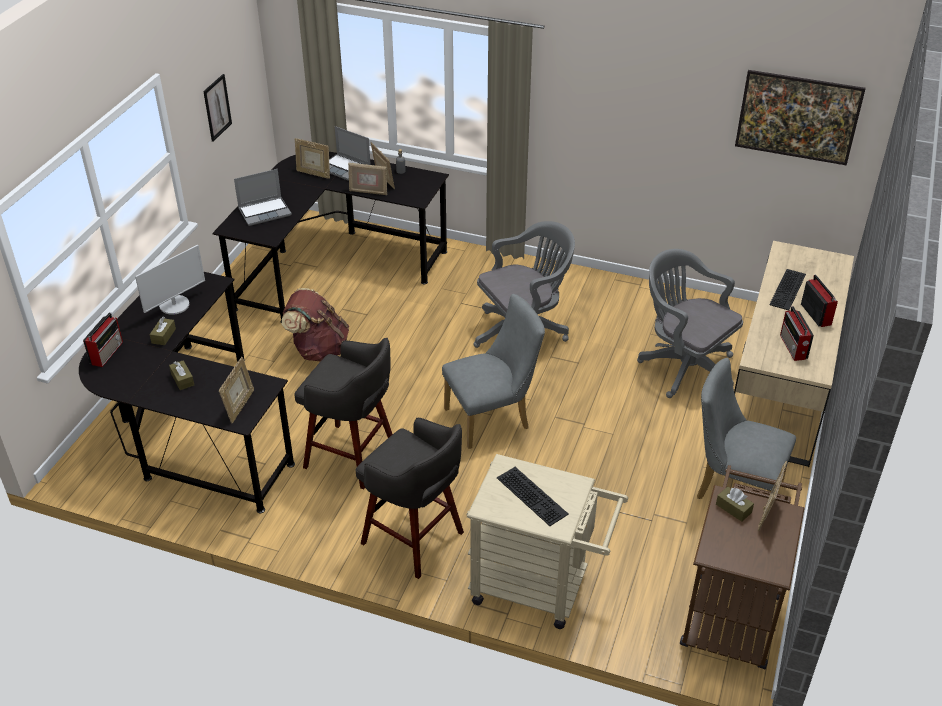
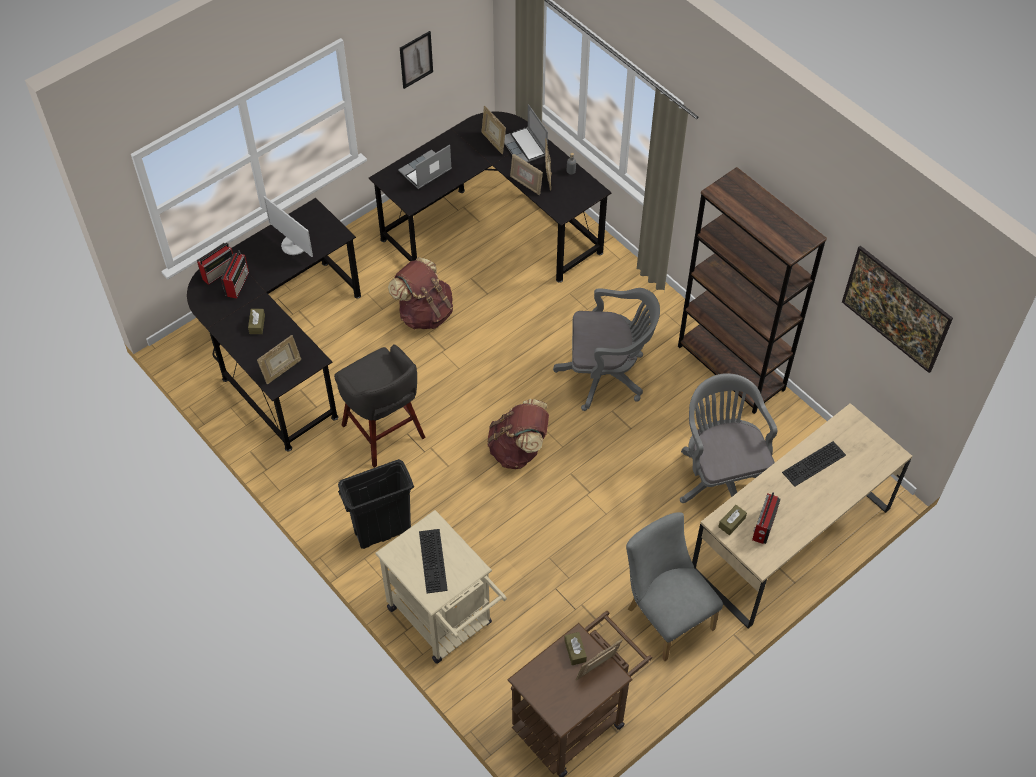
camera: 30 degrees right, 15 degrees up
monitor [135,244,205,315] -> monitor turned 60 degrees clockwise [263,196,313,257]
brown tissue box [149,317,176,345] -> brown tissue box moved to [718,505,747,535]
laptop [234,169,292,226] -> laptop turned 135 degrees clockwise [398,145,452,189]
grey stool [356,418,464,579] -> black trash can [338,459,414,549]
grey chair [442,294,545,449] -> brown backpack [487,399,549,469]
radio [801,275,838,327] -> radio moved to [221,251,249,299]
none -> brown bookcase [678,167,827,414]

